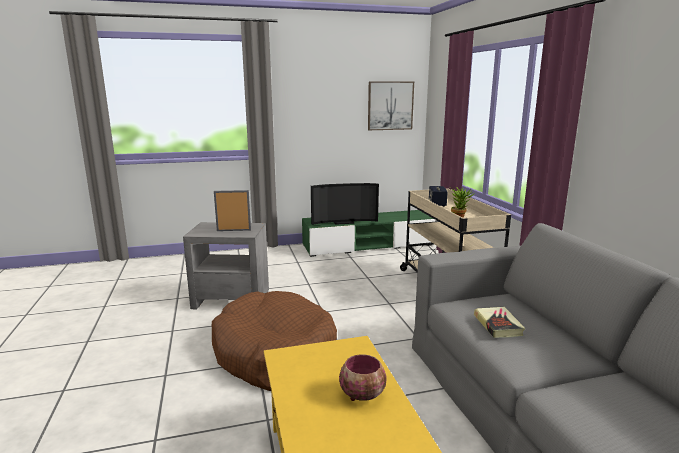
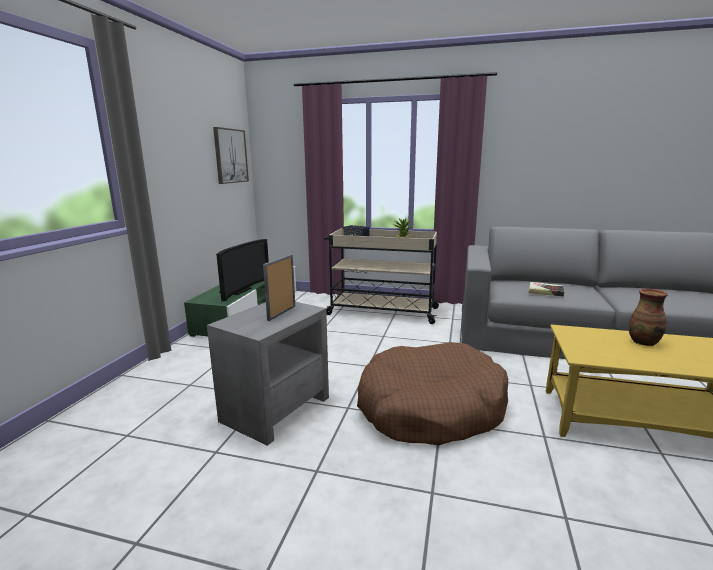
camera: 60 degrees left, 0 degrees up
bowl [339,354,387,401] -> vase [629,289,667,346]

